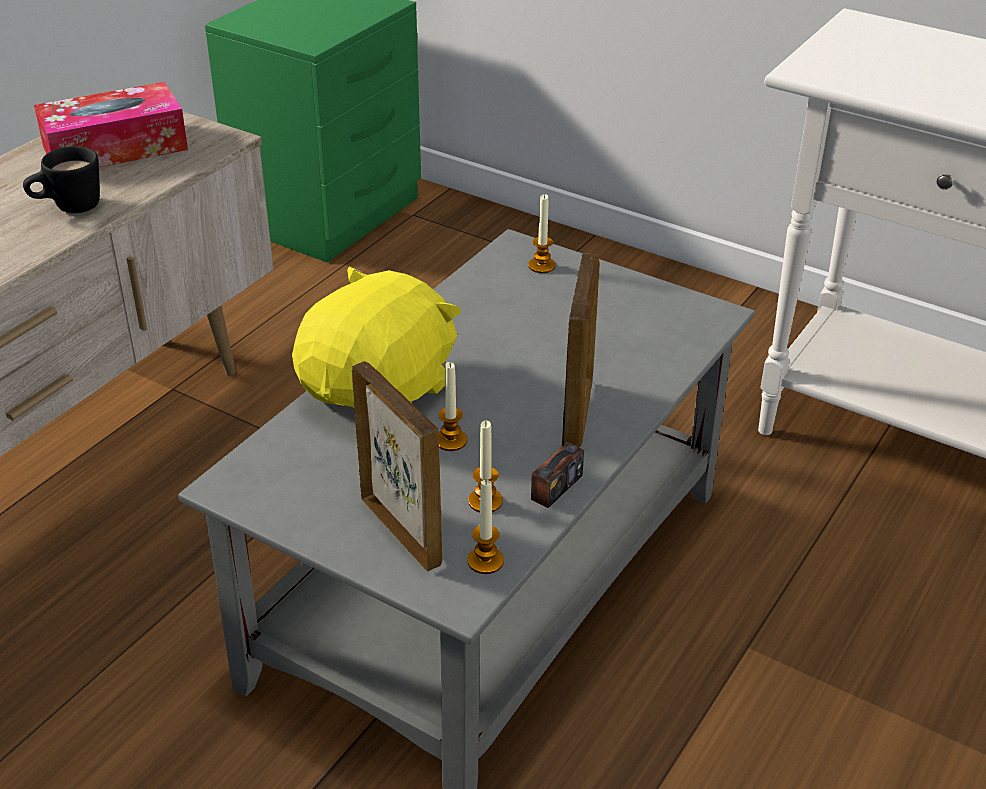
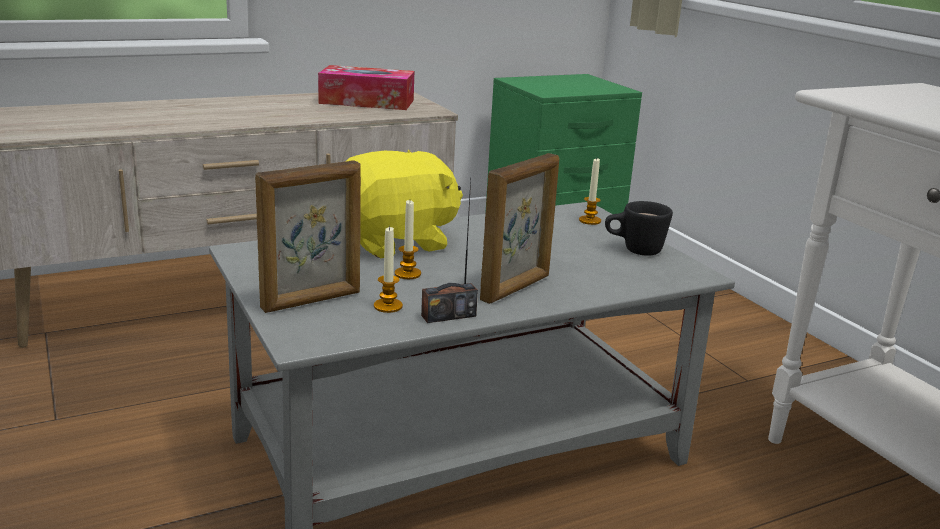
camera: 30 degrees right, 15 degrees down
black mug [23,146,100,213] -> black mug moved to [605,201,673,256]
picture frame [352,361,442,572] -> picture frame turned 60 degrees clockwise [255,160,361,313]
candle [467,480,504,574] -> none

